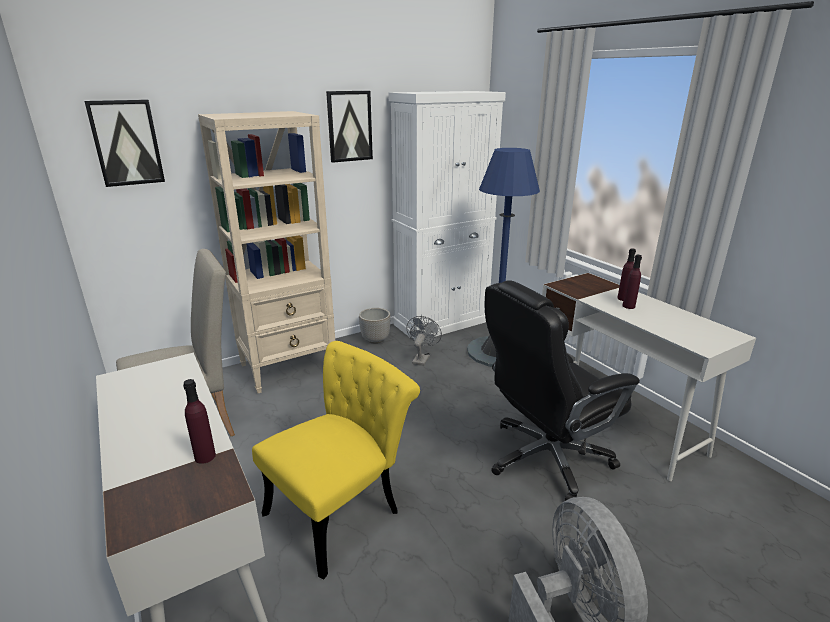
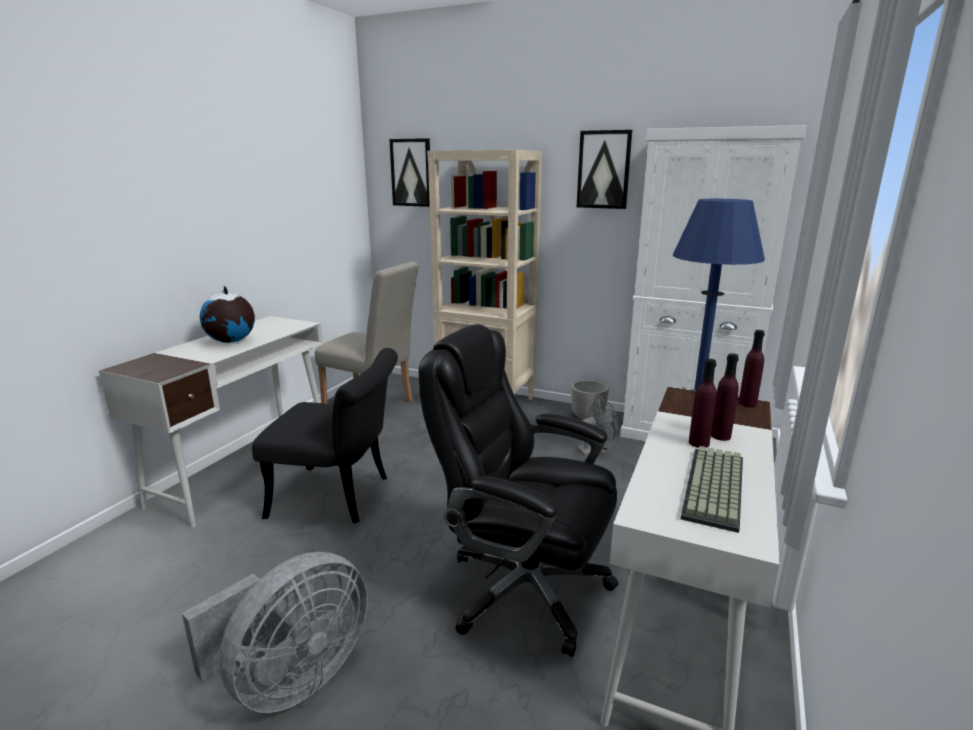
camera: 55 degrees right, 5 degrees down
purple bottle [183,379,216,464] -> purple bottle moved to [738,330,765,407]
yellow chair [252,341,420,579] -> black chair [252,348,398,524]
none -> globe [200,286,255,343]
none -> keyboard [680,446,743,533]

